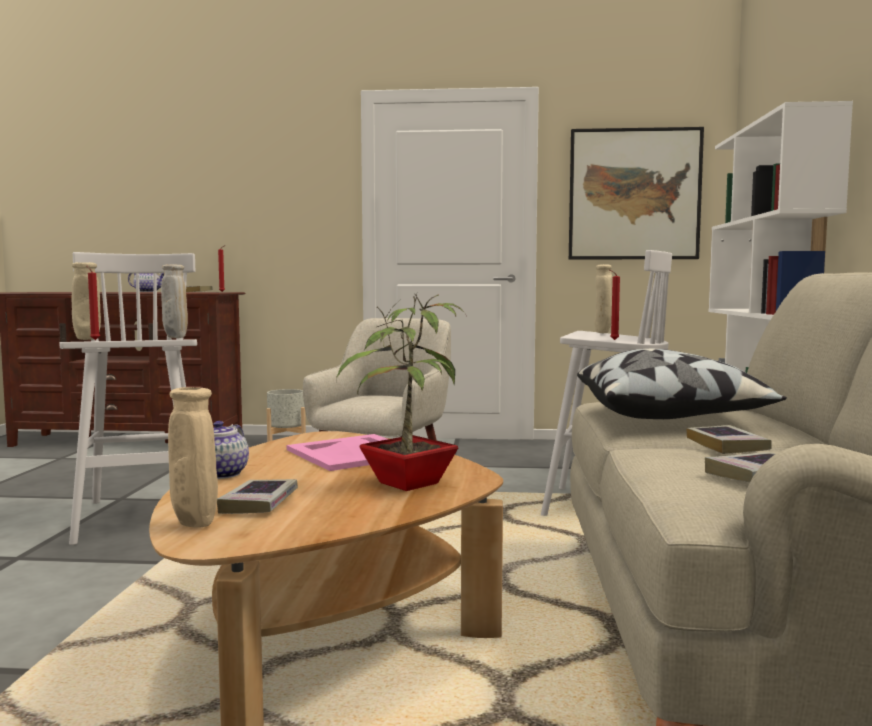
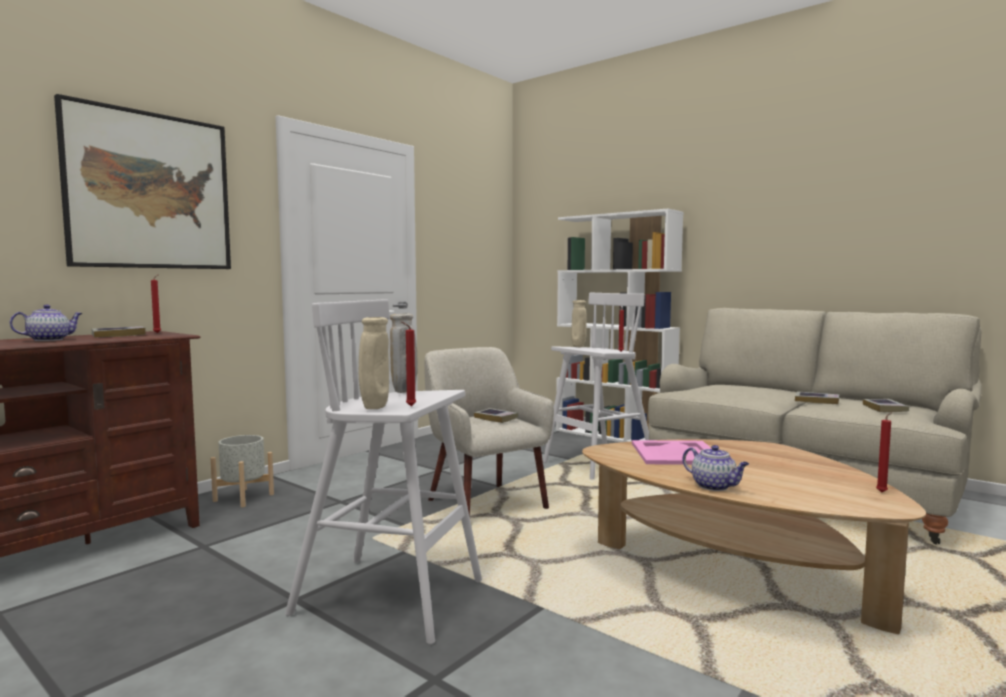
camera: 55 degrees left, 0 degrees up
beige vase [168,387,218,528] -> none
book [217,479,298,514] -> book moved to [474,408,518,423]
potted plant [336,293,465,491] -> none
picture [569,127,704,260] -> picture moved to [54,94,231,269]
pillow [577,349,787,419] -> none
none -> red candle [876,412,892,493]

